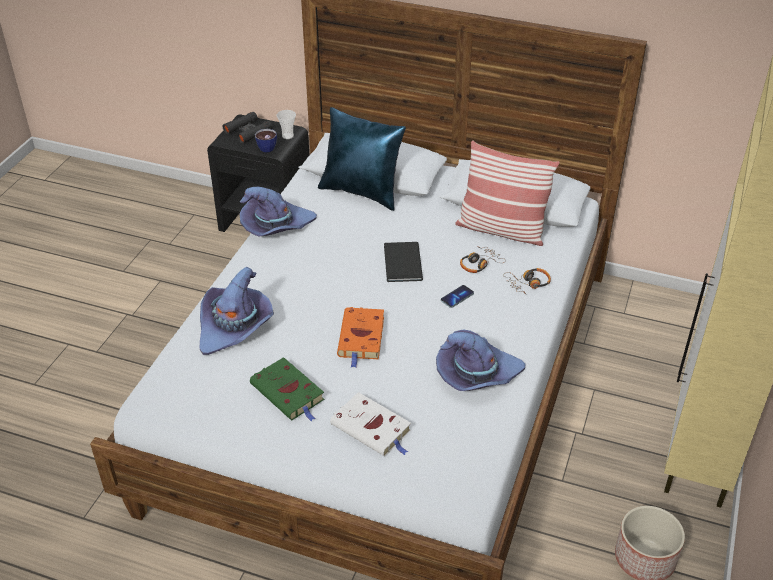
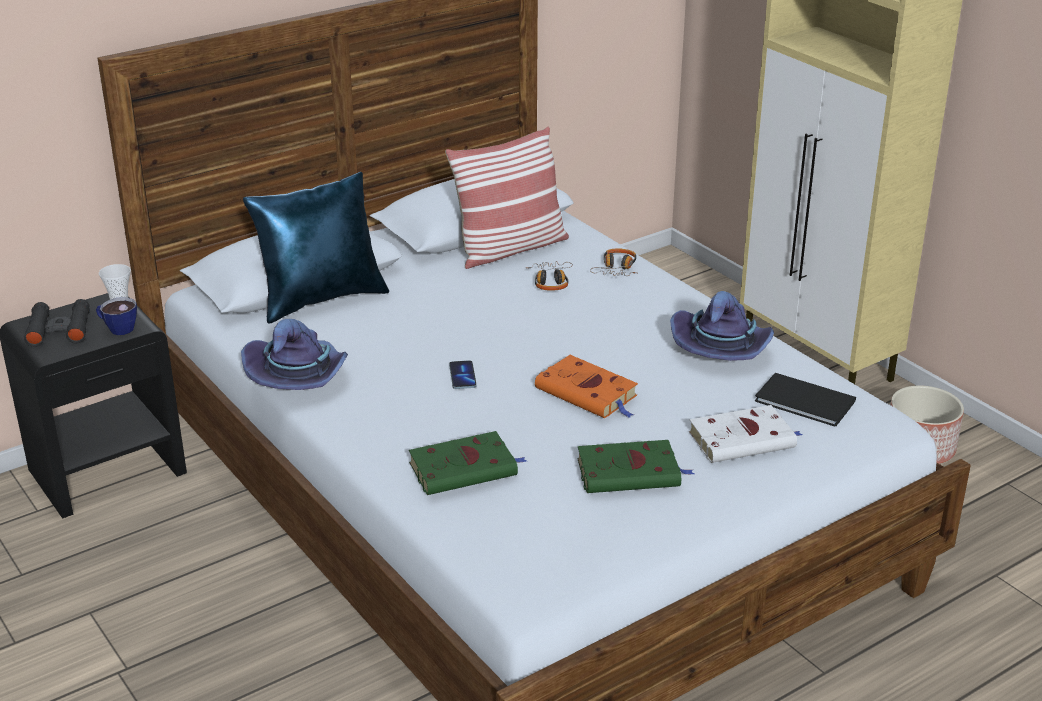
camera: 55 degrees left, 10 degrees down
purple hat [200,267,274,355] -> green book [409,431,527,495]
black book [384,242,423,282] -> black book moved to [755,373,856,426]
phone [441,285,474,308] -> phone moved to [449,360,476,389]

